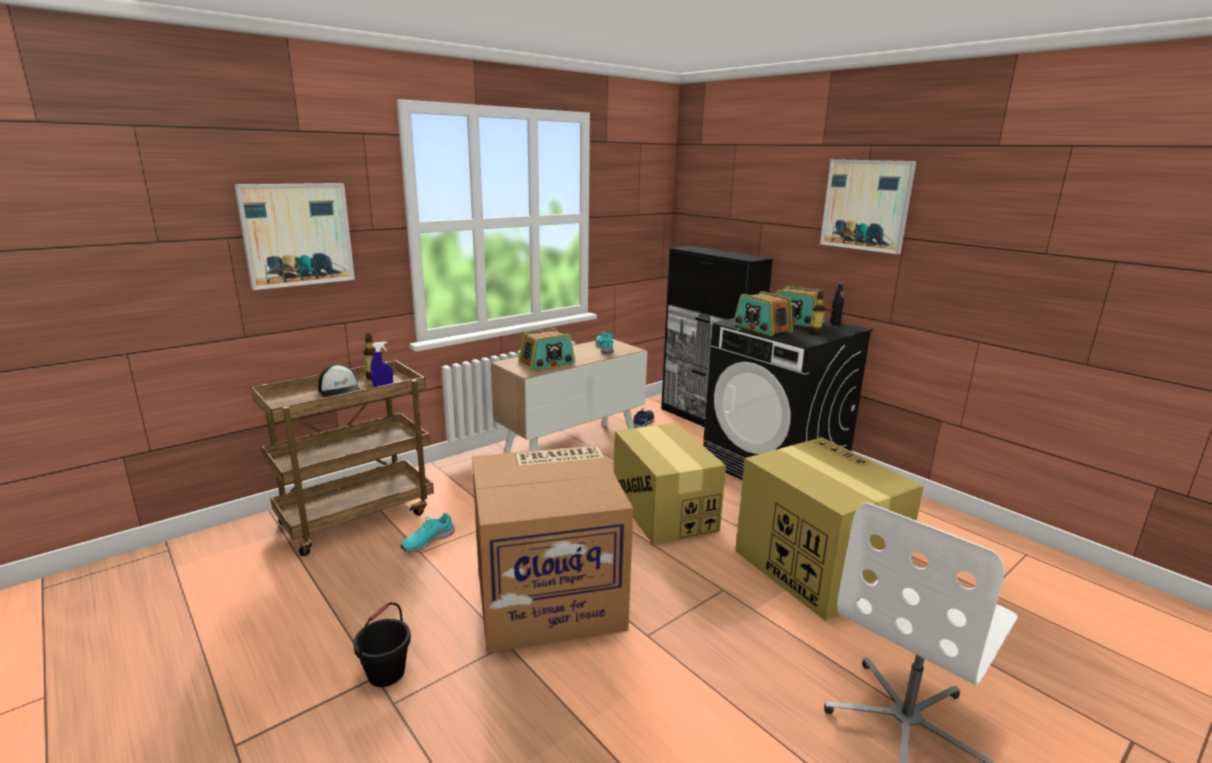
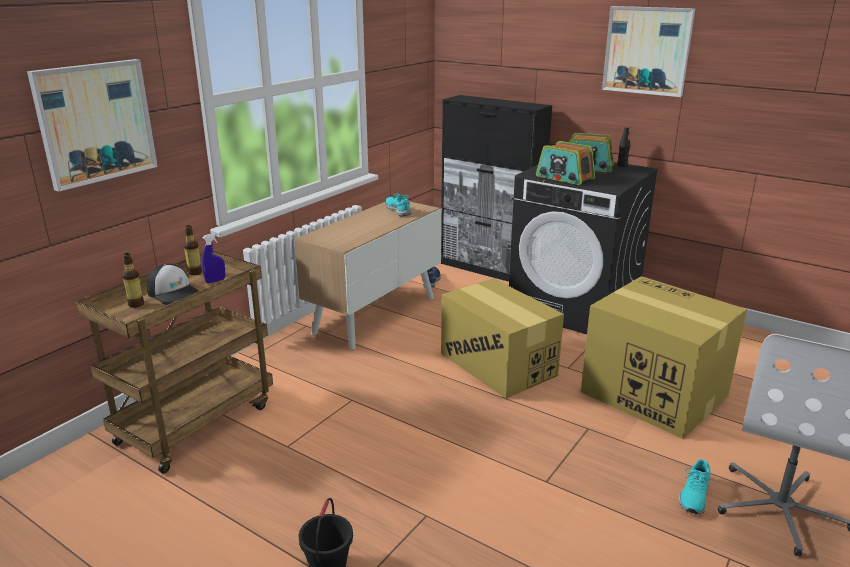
camera: 15 degrees left, 5 degrees up
turquoise shoe [401,513,455,552] -> turquoise shoe moved to [679,459,711,514]
cardboard box [472,445,633,653] -> none
radio [518,328,575,371] -> none
bottle [809,291,825,335] -> bottle moved to [122,253,144,308]

